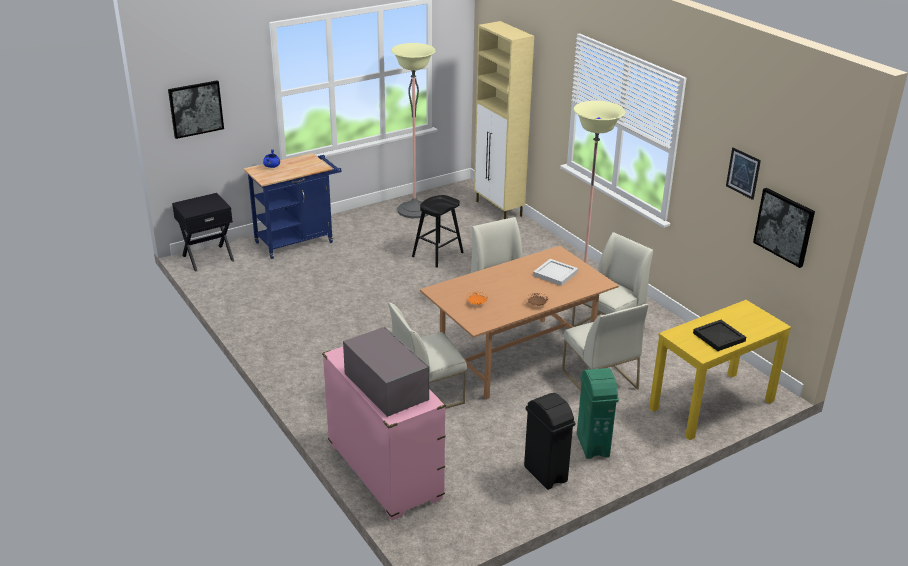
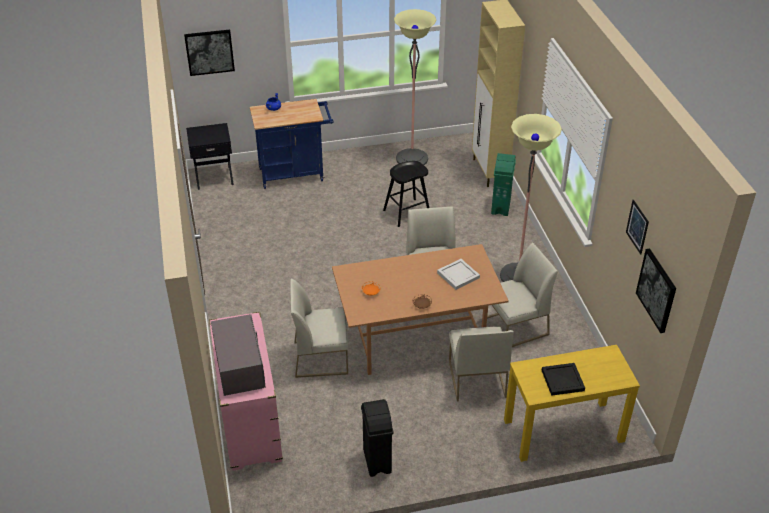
camera: 20 degrees right, 10 degrees up
green trash can [577,368,619,459] -> green trash can moved to [491,153,516,216]

